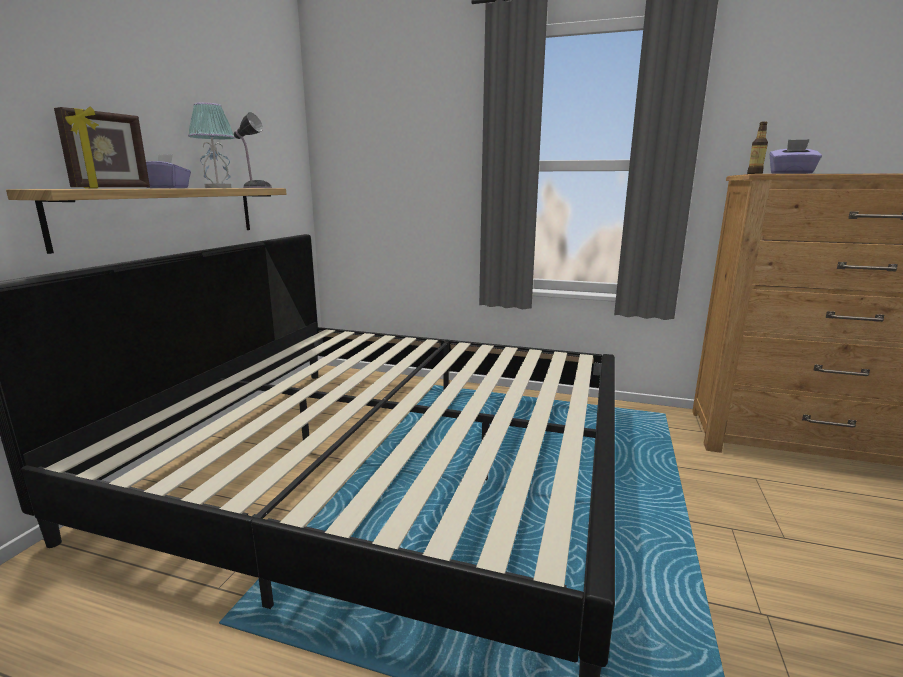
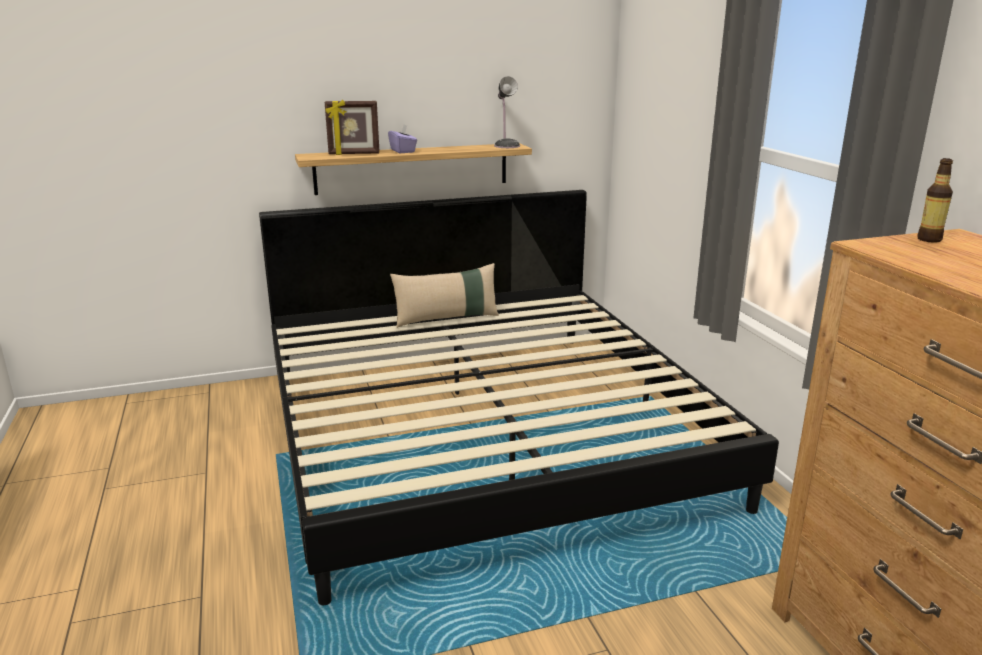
camera: 55 degrees right, 5 degrees up
table lamp [188,102,235,188] -> none
purple tissue box [770,139,822,174] -> none
none -> beige pillow [390,263,499,328]

